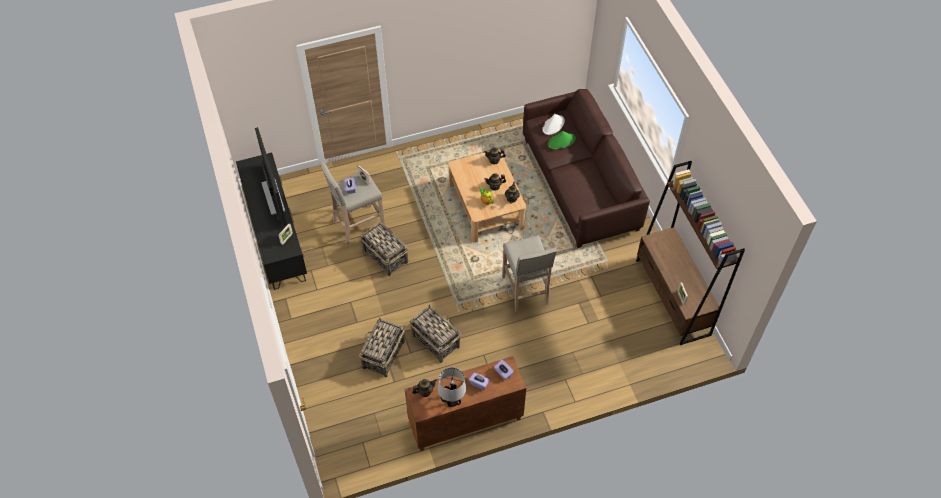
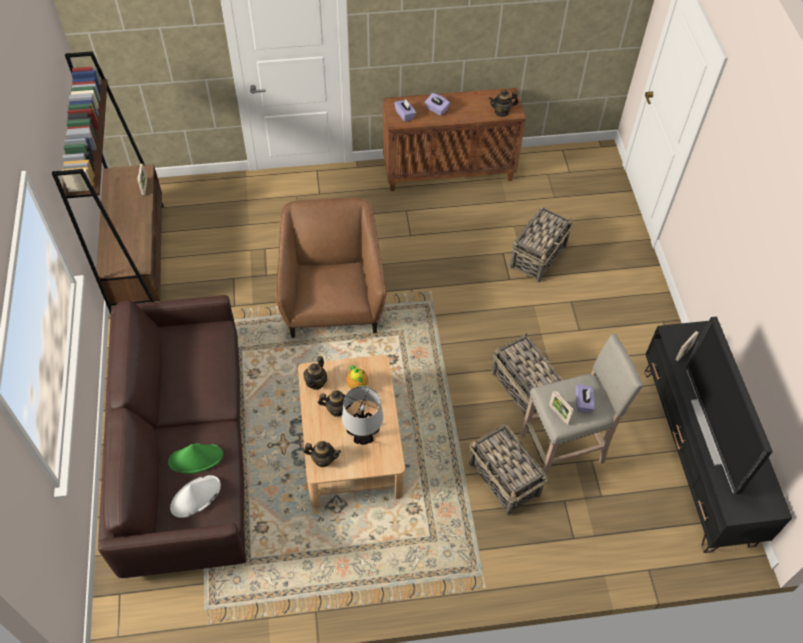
camera: 170 degrees left, 0 degrees up
basket [410,304,461,363] -> basket moved to [469,425,547,516]
table lamp [438,368,466,407] -> table lamp moved to [342,386,383,445]
beige stool [502,235,557,312] -> brown armchair [275,198,387,338]

